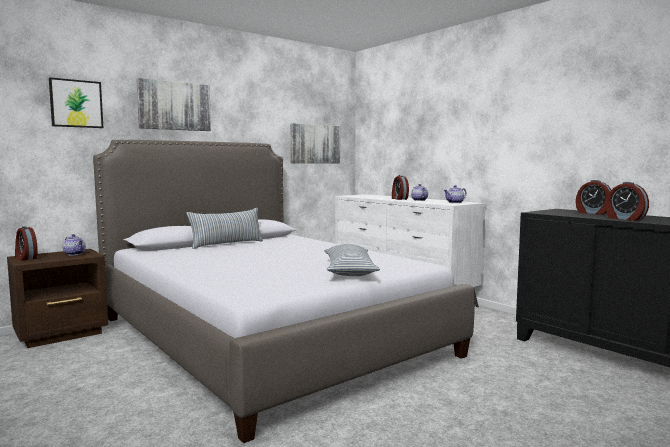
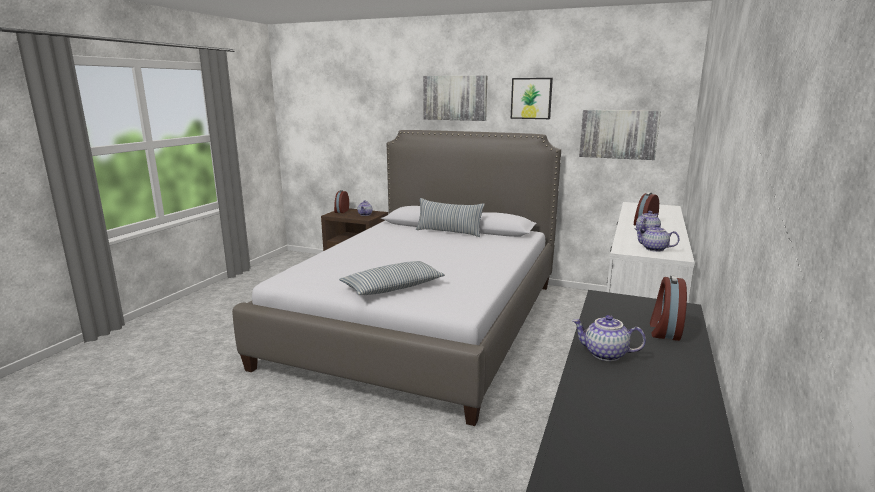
camera: 60 degrees right, 10 degrees up
picture [49,77,103,128] -> picture moved to [511,78,553,119]
alarm clock [606,182,649,221] -> teapot [572,315,646,361]

